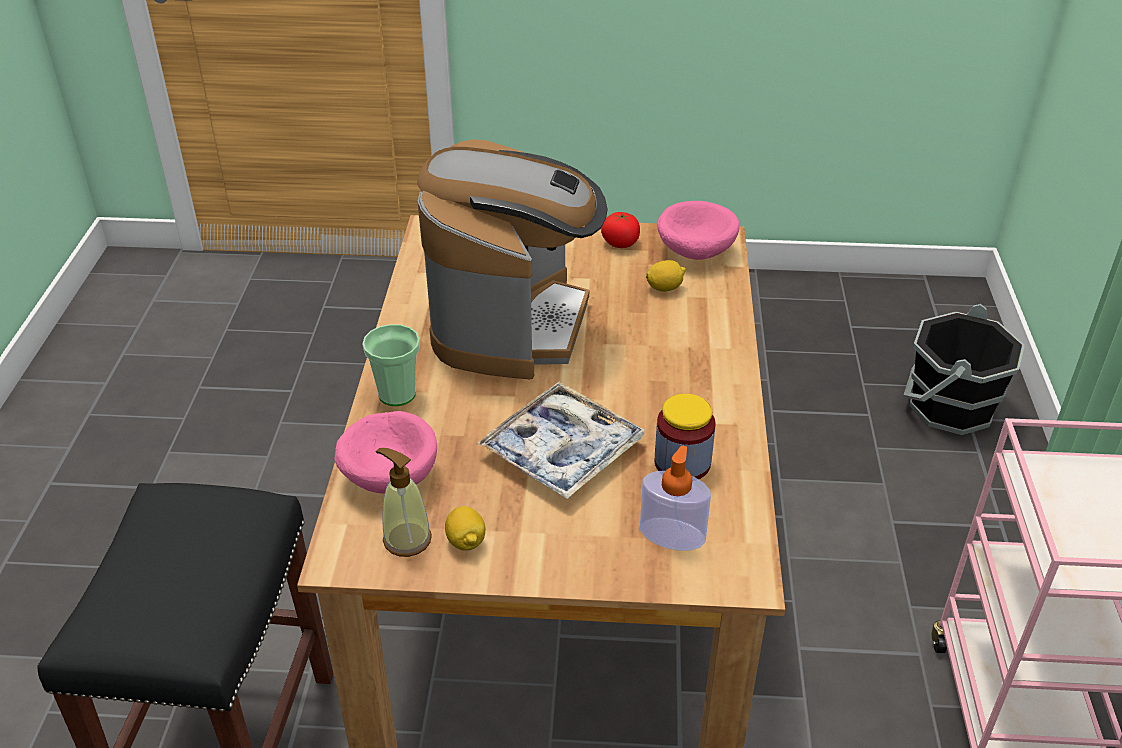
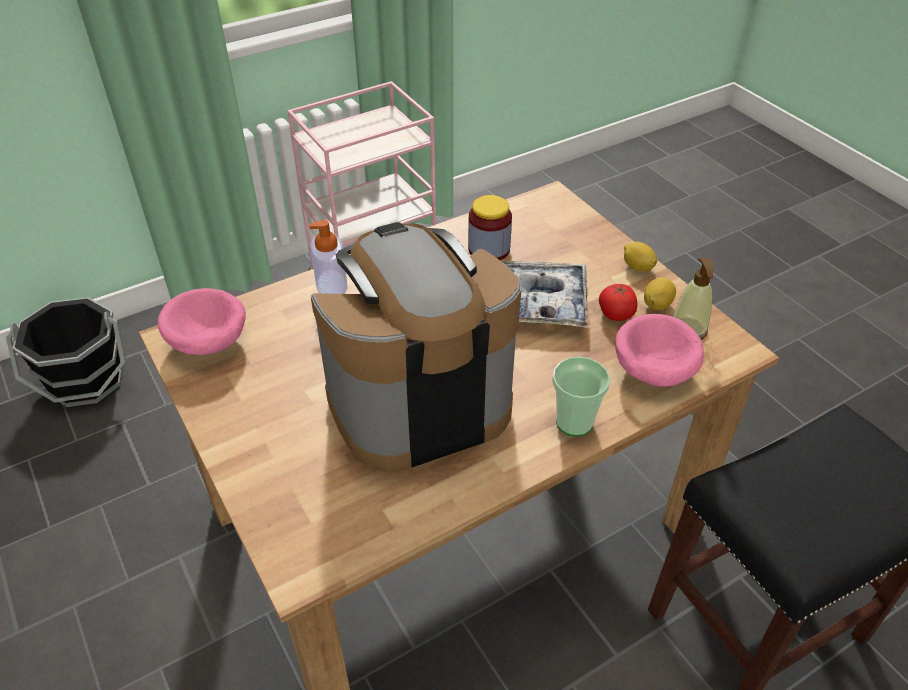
camera: 125 degrees left, 5 degrees up
tomato [601,212,640,248] -> tomato moved to [599,283,637,321]
soap dispenser [640,446,711,551] -> soap dispenser moved to [309,220,347,294]
lemon [646,260,686,292] -> lemon moved to [624,242,657,272]

